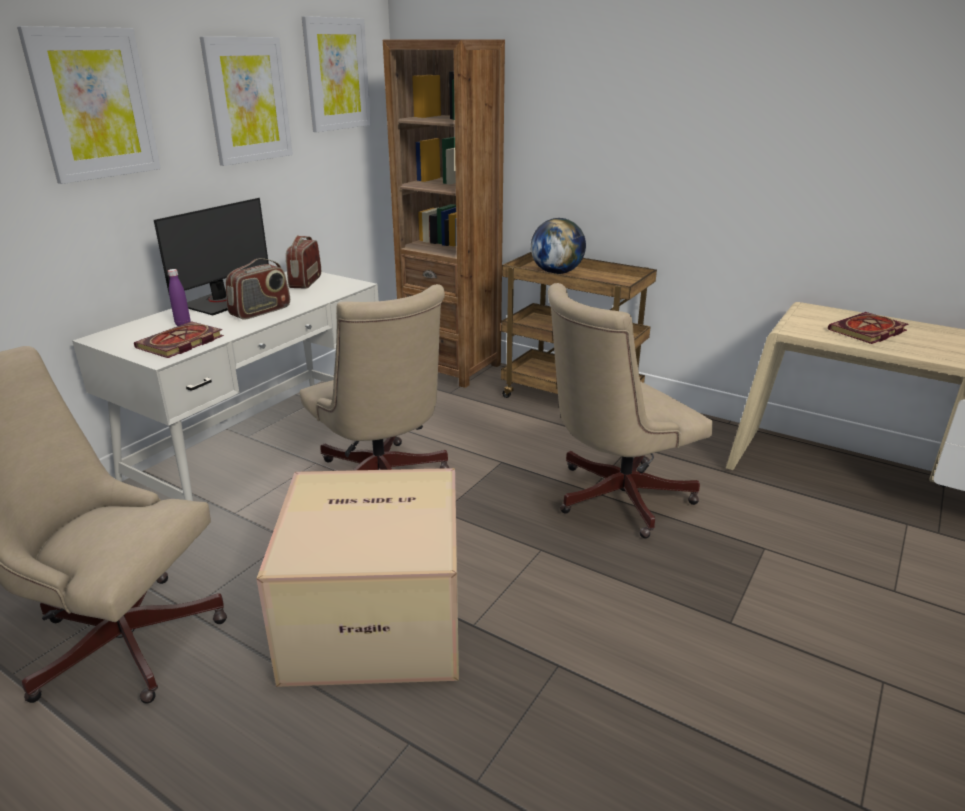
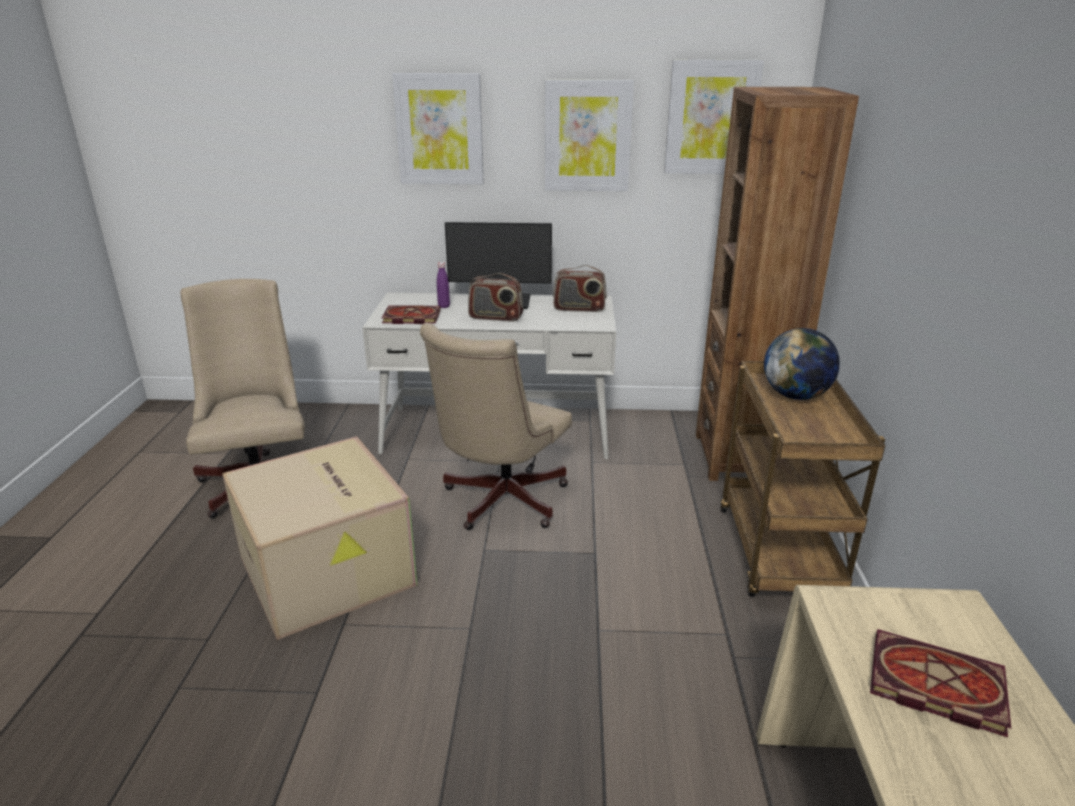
camera: 60 degrees right, 0 degrees up
radio [286,235,321,289] -> radio turned 150 degrees counterclockwise [553,265,607,312]
beige office chair [548,283,713,539] -> none

